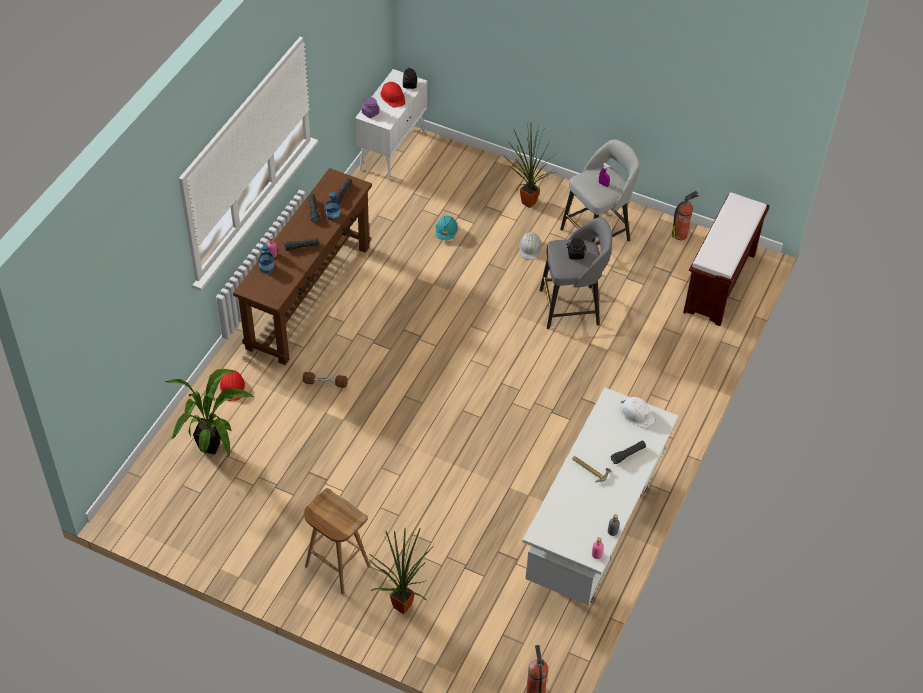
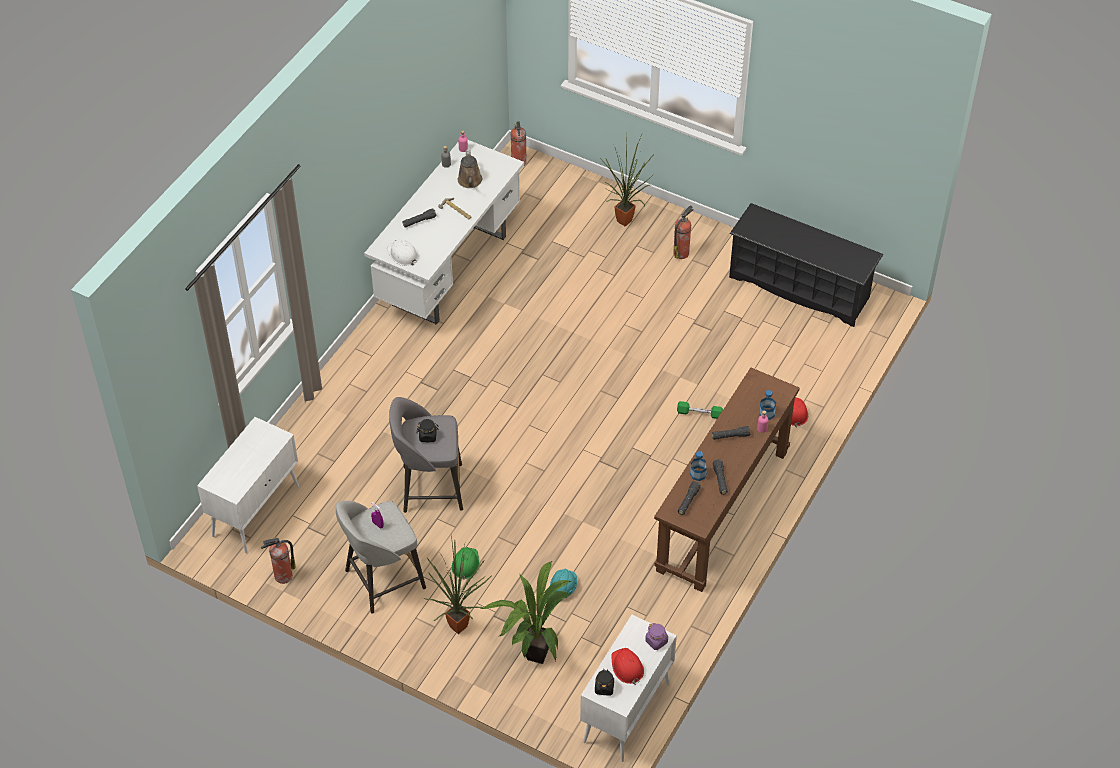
camera: 175 degrees left, 0 degrees up
potted plant [166,369,254,458] -> potted plant moved to [480,561,572,664]
brown dumbbell [303,372,348,388] -> green dumbbell [677,401,723,419]
brown stool [304,488,371,595] -> fire extinguisher [673,205,694,259]
white hard hat [519,232,542,260] -> green hard hat [452,547,479,581]
brown bench [683,192,770,326] -> white cabinet [197,417,299,553]
none -> brown watering can [458,150,482,188]
none -> black shoe rack [729,203,883,327]

